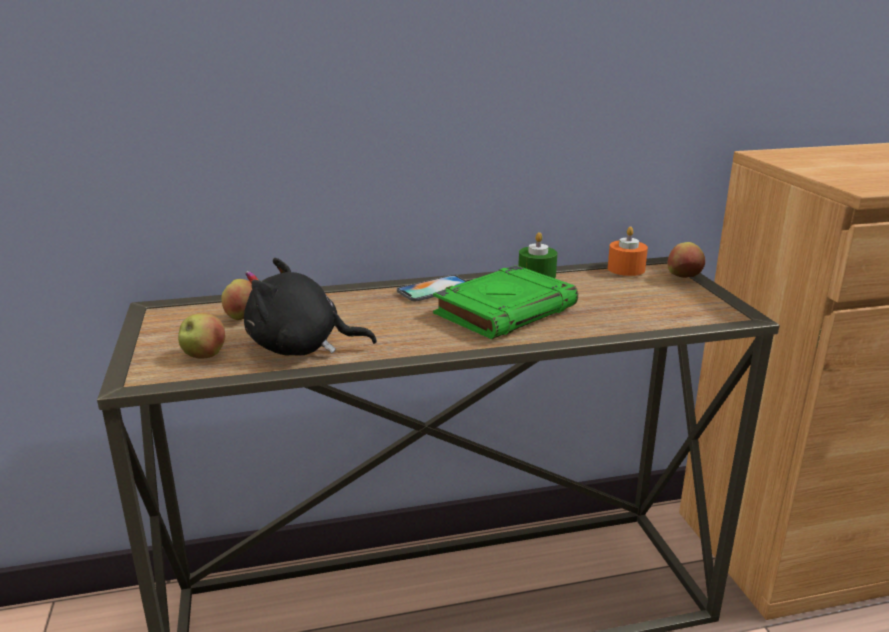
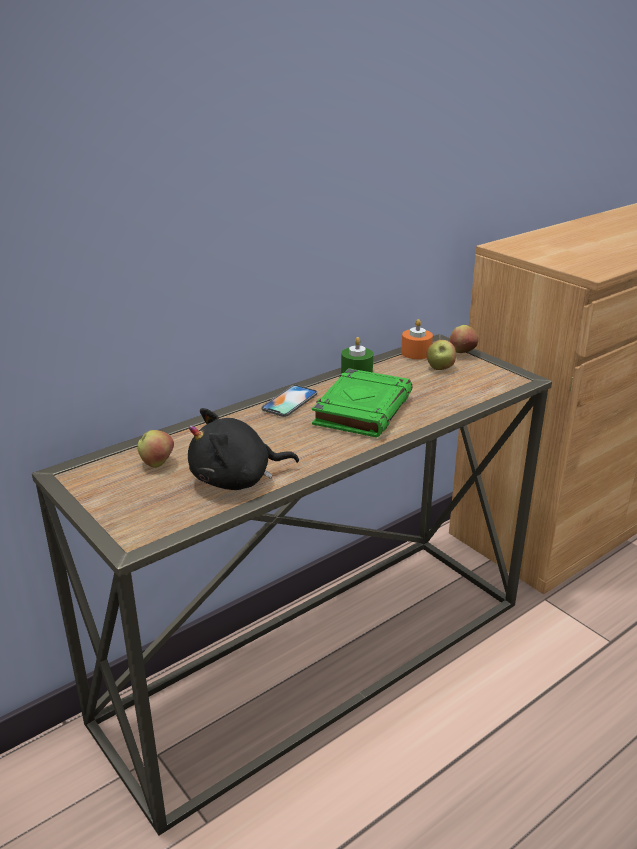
camera: 25 degrees left, 5 degrees up
apple [178,313,225,359] -> apple moved to [426,340,456,370]

